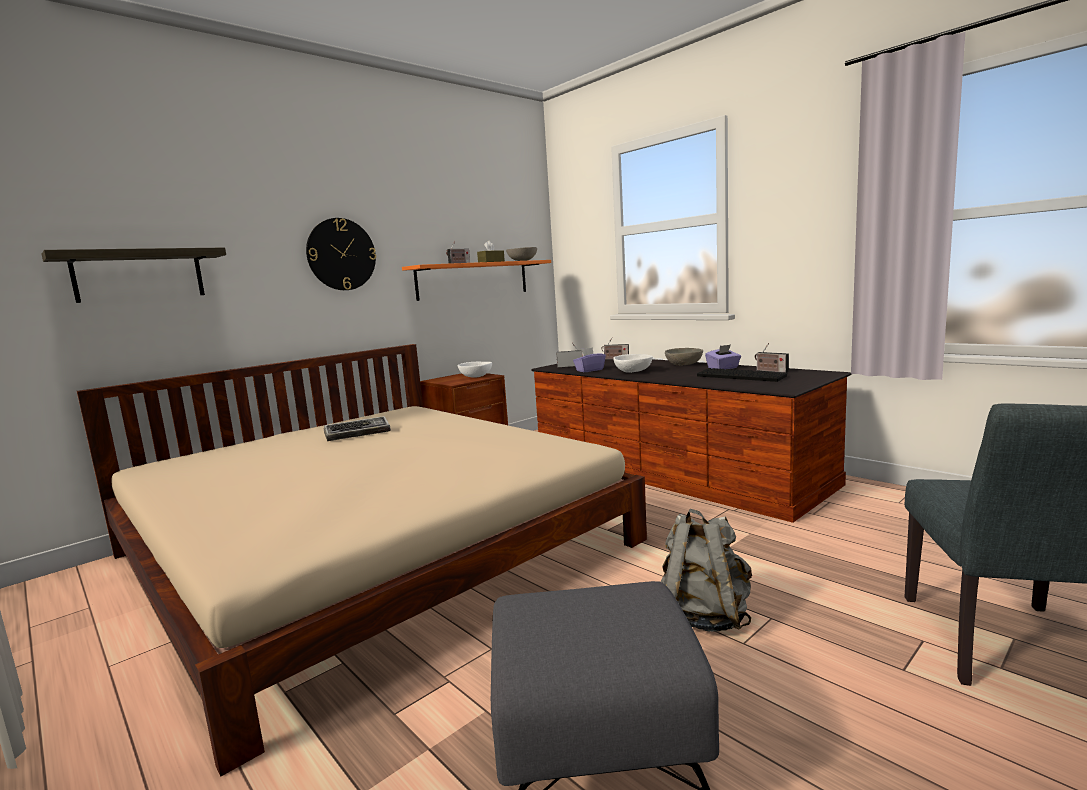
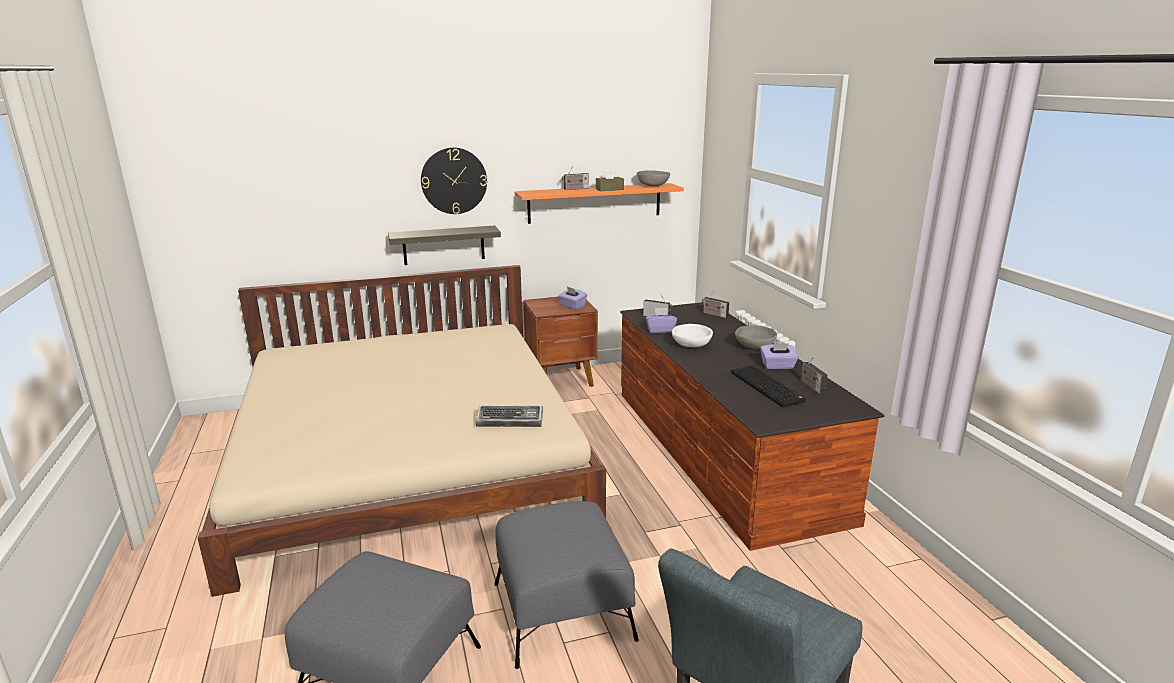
camera: 25 degrees right, 10 degrees up
shelf [42,248,226,303] -> shelf moved to [388,226,501,265]
keyboard [324,416,391,441] -> keyboard moved to [476,405,543,427]
white bowl [458,362,492,378] -> purple tissue box [558,287,587,310]
grey backpack [661,509,752,632] -> grey ottoman [494,501,639,669]

